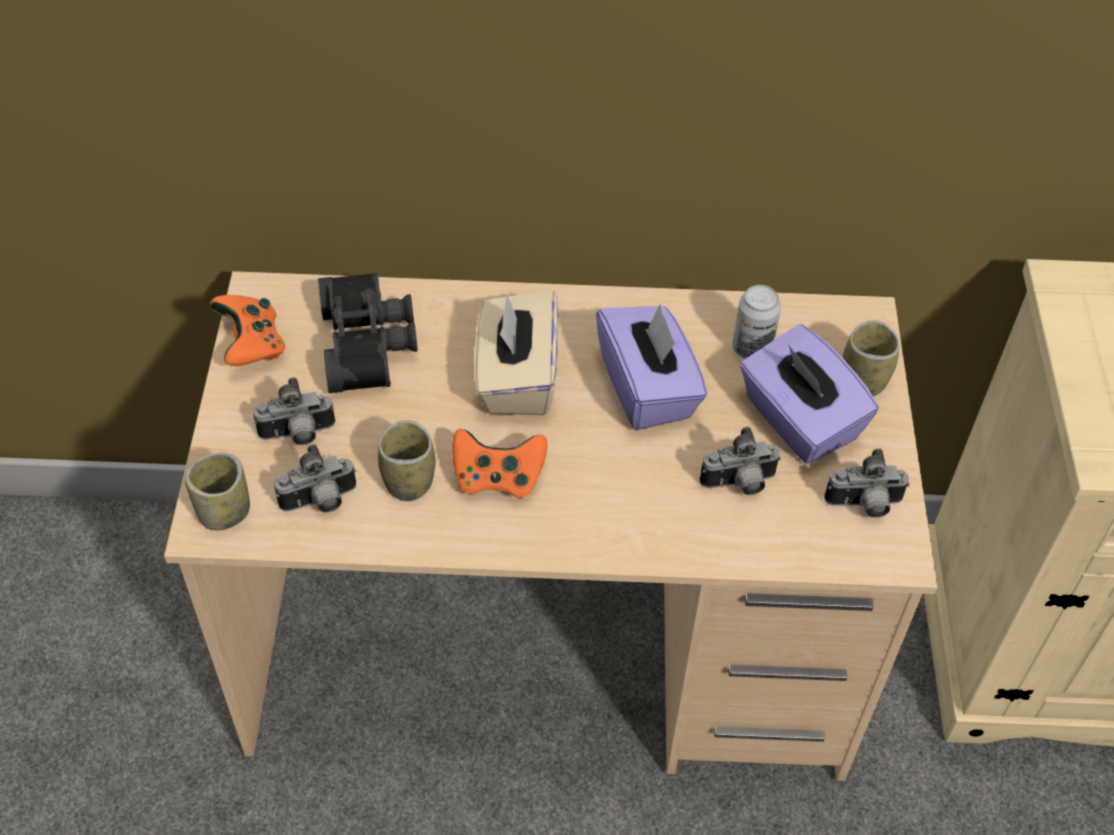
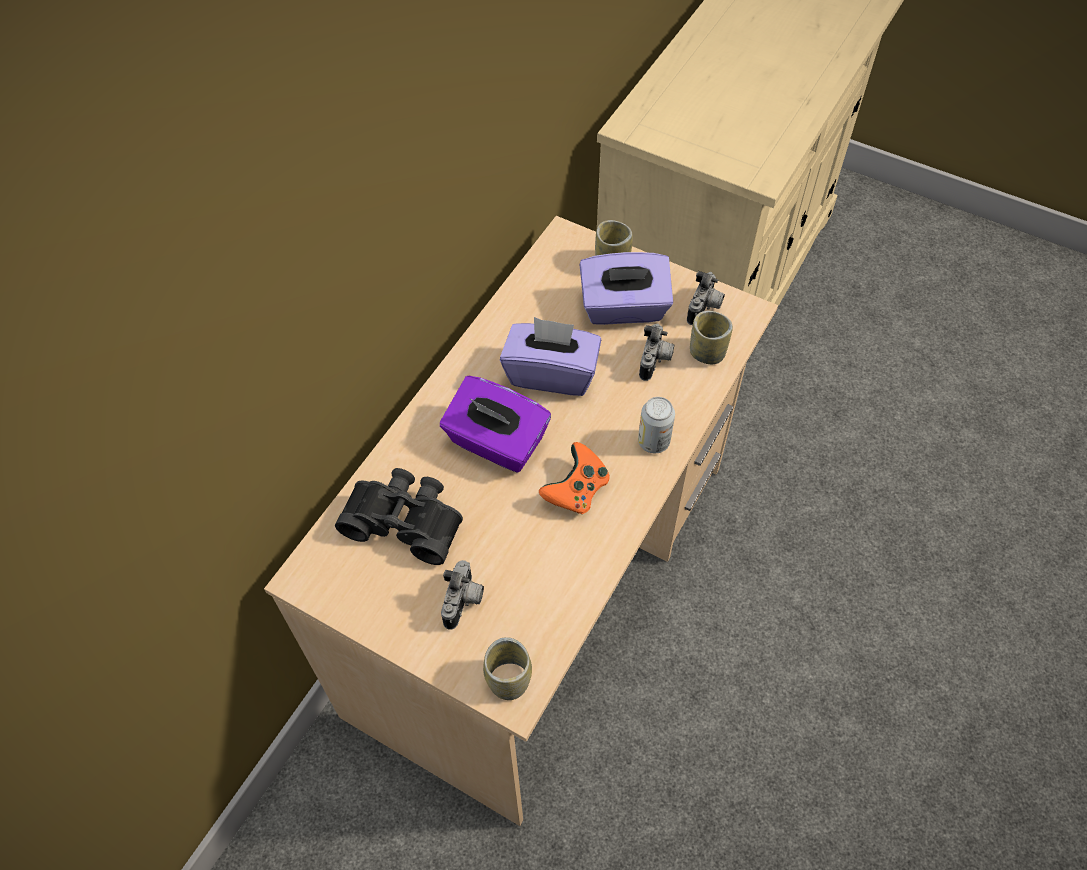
camera: 60 degrees left, 5 degrees up
orange game controller [210,295,285,366] -> none
camera [274,444,356,512] -> none
cup [378,420,435,501] -> cup moved to [690,311,733,364]
beige tissue box [474,290,558,415] -> purple tissue box [440,376,551,473]
can [732,285,781,359] -> can moved to [638,397,675,453]

